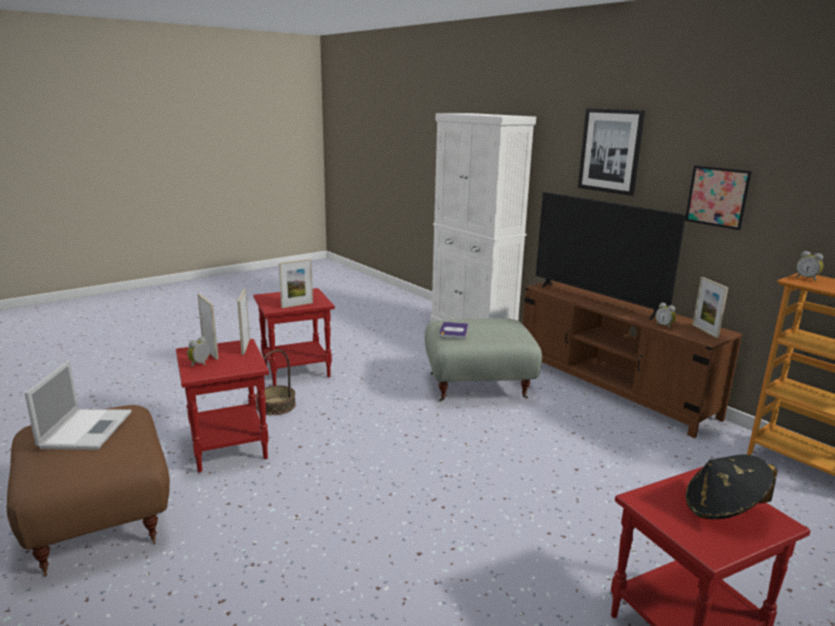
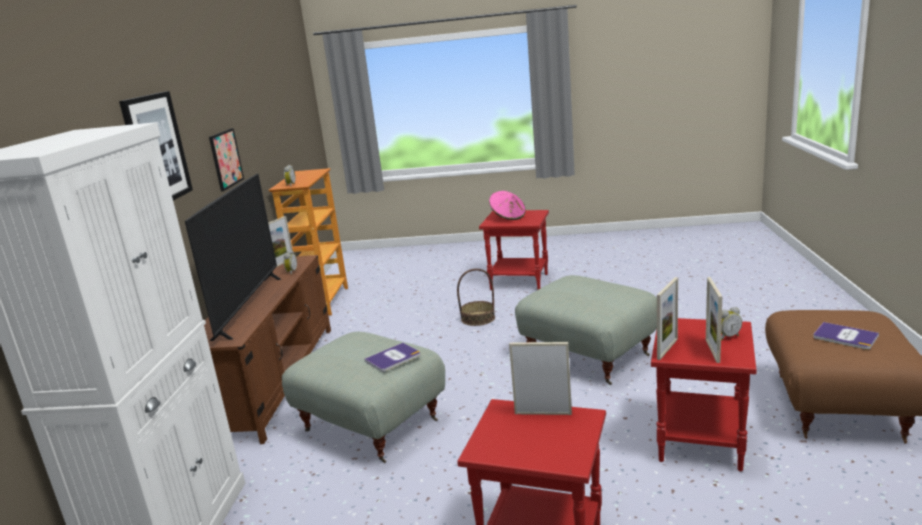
camera: 135 degrees left, 0 degrees up
laptop [25,361,132,450] -> book [813,322,879,350]
basket [256,349,296,415] -> basket moved to [457,269,495,326]
black hat [686,455,778,519] -> pink hat [489,191,526,220]
none -> grey ottoman [515,275,657,385]

